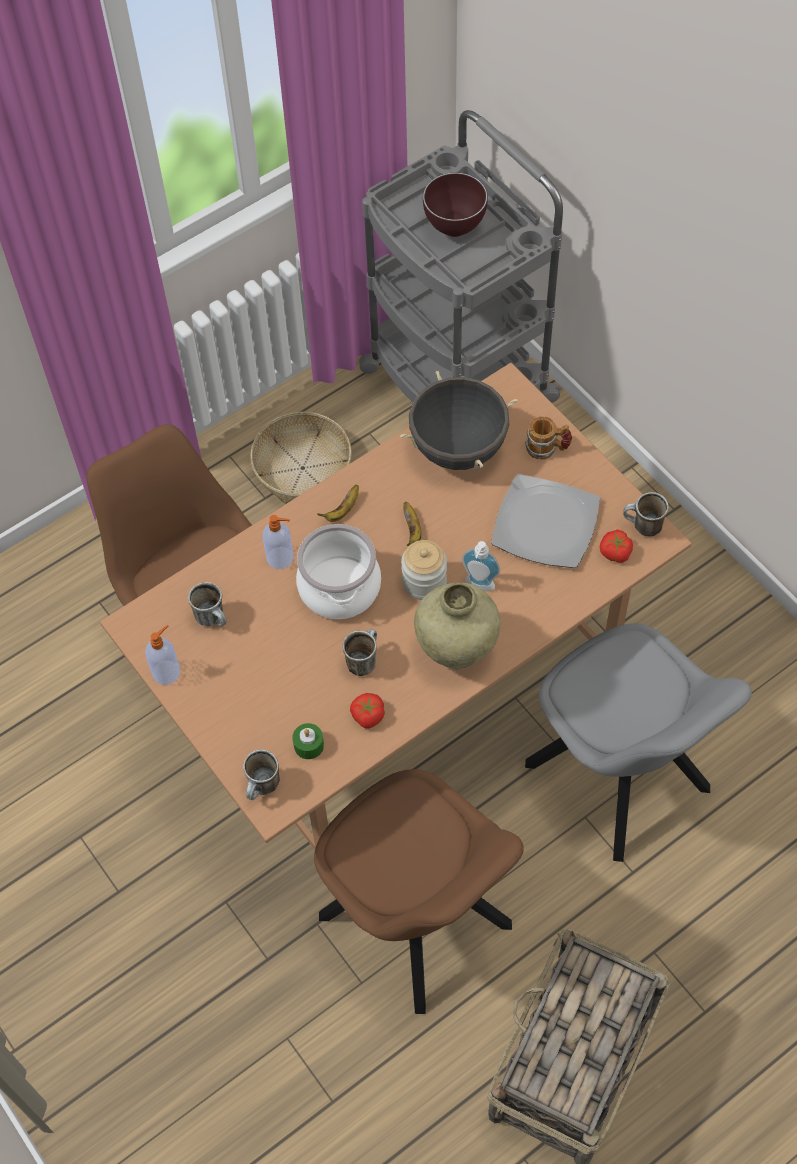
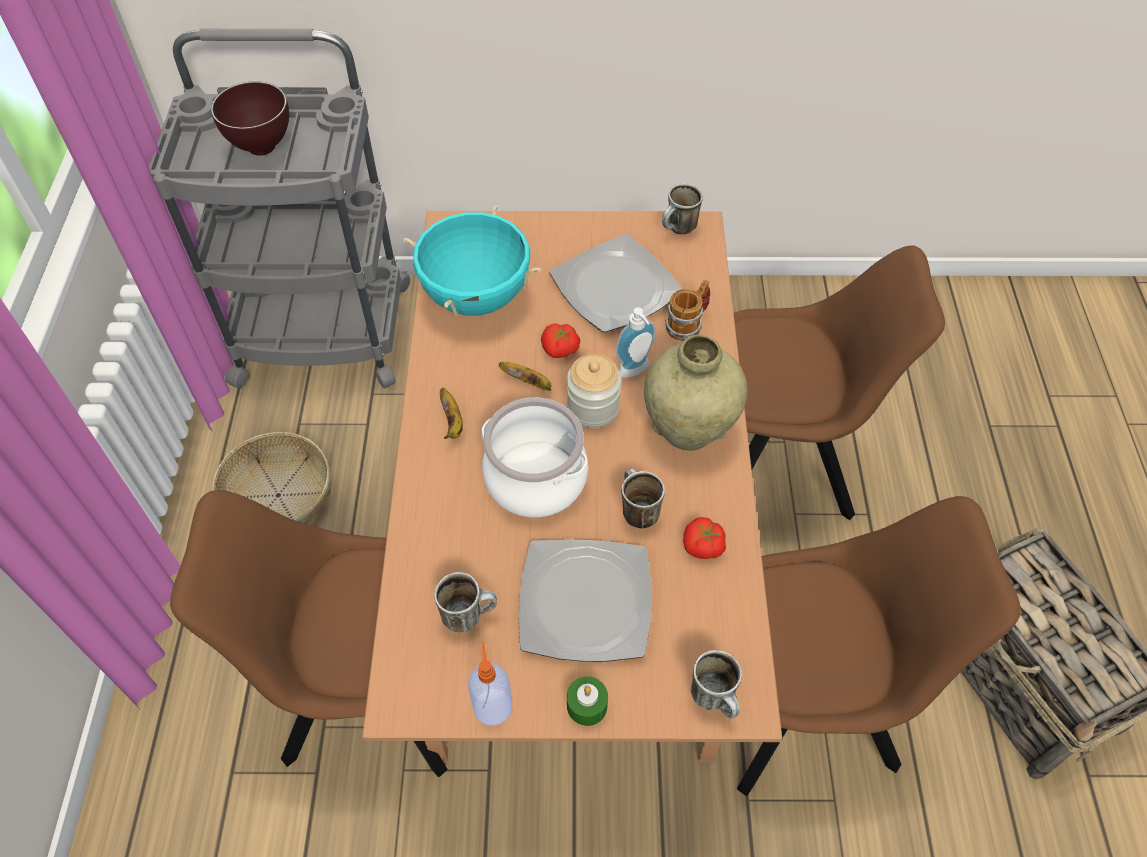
camera: 55 degrees left, 5 degrees down
soap dispenser [263,515,293,569] -> none
green candle [292,723,324,759] -> green candle moved to [567,676,608,726]
black cooking pot [400,371,518,470] -> turquoise cooking pot [404,205,541,316]
mug [525,417,572,460] -> mug moved to [665,280,710,341]
grey chair [525,623,752,862] -> brown chair [734,245,945,520]
tomato [600,530,633,563] -> tomato moved to [541,323,580,358]
none -> plate [518,539,652,662]

